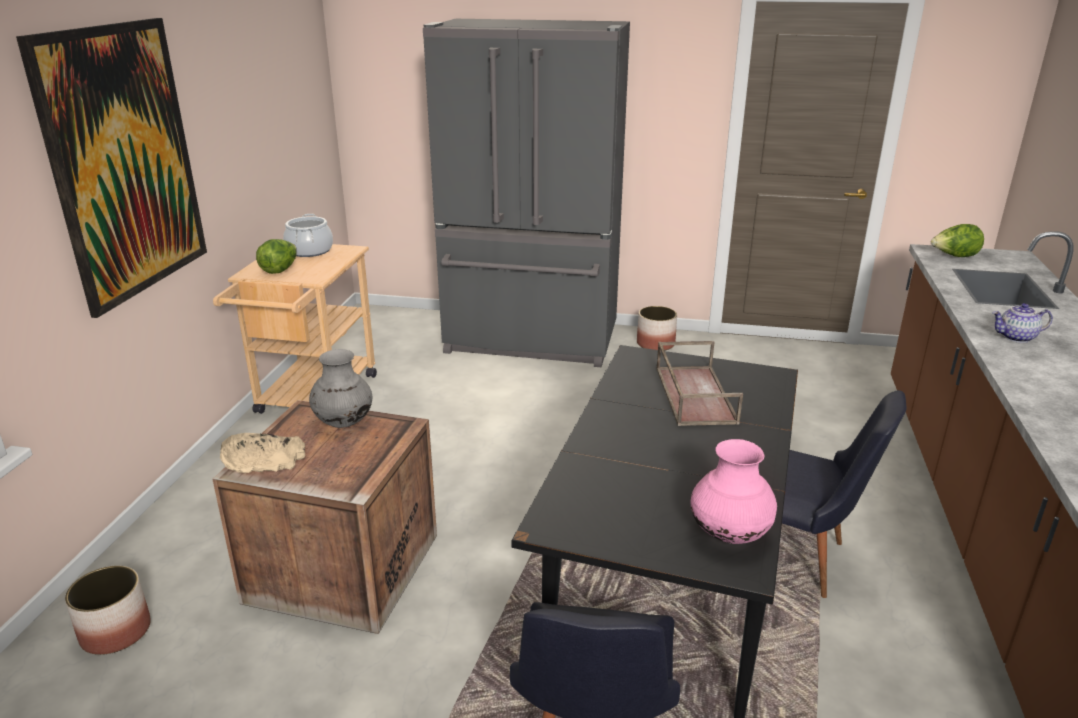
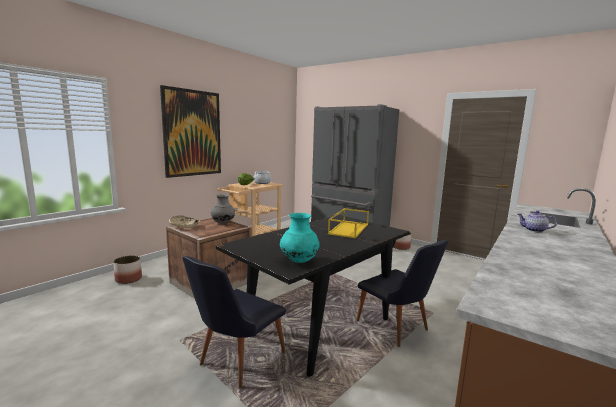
camera: 25 degrees right, 15 degrees down
brown tray [656,341,743,426] -> yellow tray [328,208,369,238]
pink vase [691,439,777,544] -> turquoise vase [280,213,320,263]
lettuce [931,224,984,257] -> none

